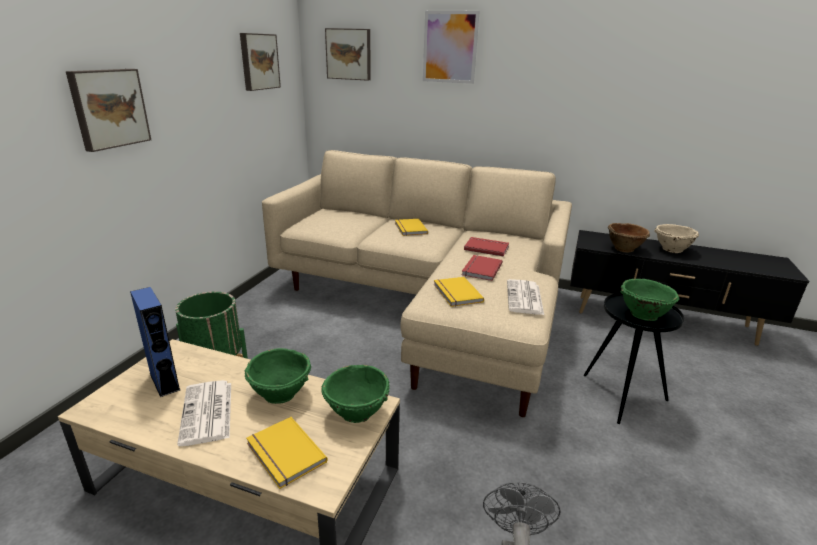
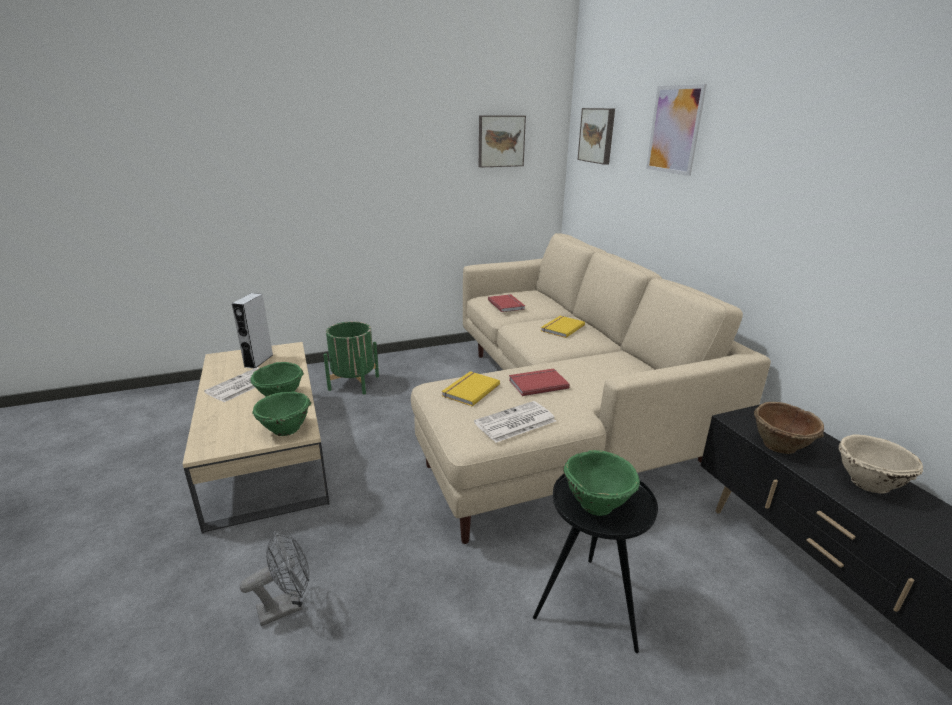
camera: 50 degrees right, 0 degrees up
picture [66,69,151,152] -> none
blue speaker [130,287,180,397] -> grey speaker [232,293,273,368]
yellow book [246,417,327,489] -> none
red book [464,237,509,257] -> red book moved to [488,294,525,312]

